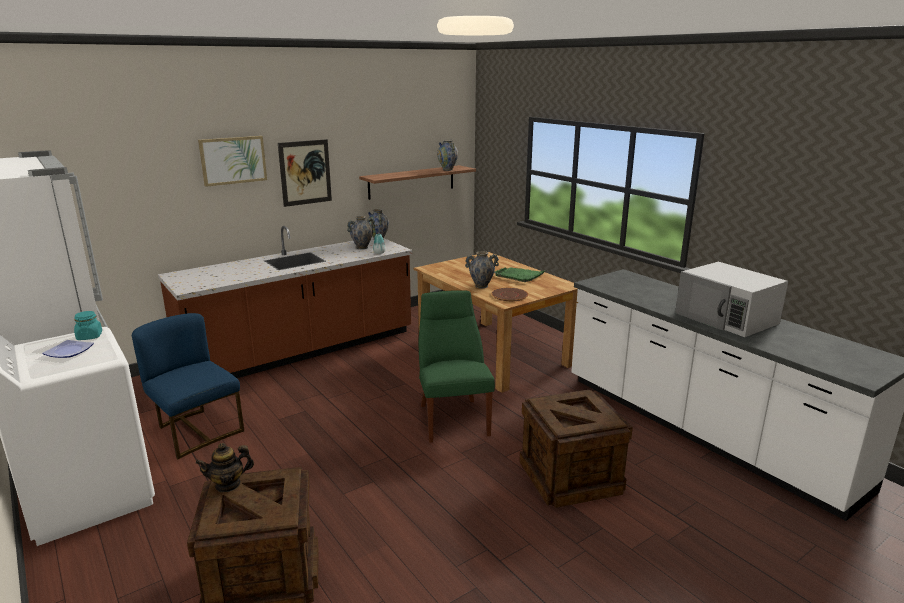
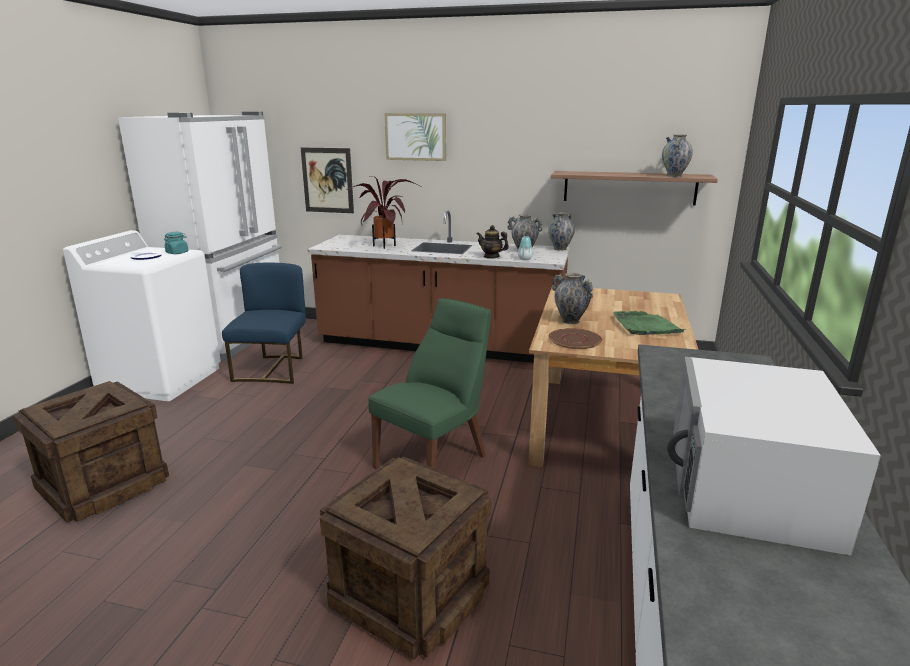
camera: 50 degrees right, 0 degrees up
teapot [195,443,254,492] -> teapot moved to [477,225,509,259]
picture [278,139,332,207] -> picture moved to [301,147,354,213]
none -> potted plant [346,176,423,249]

